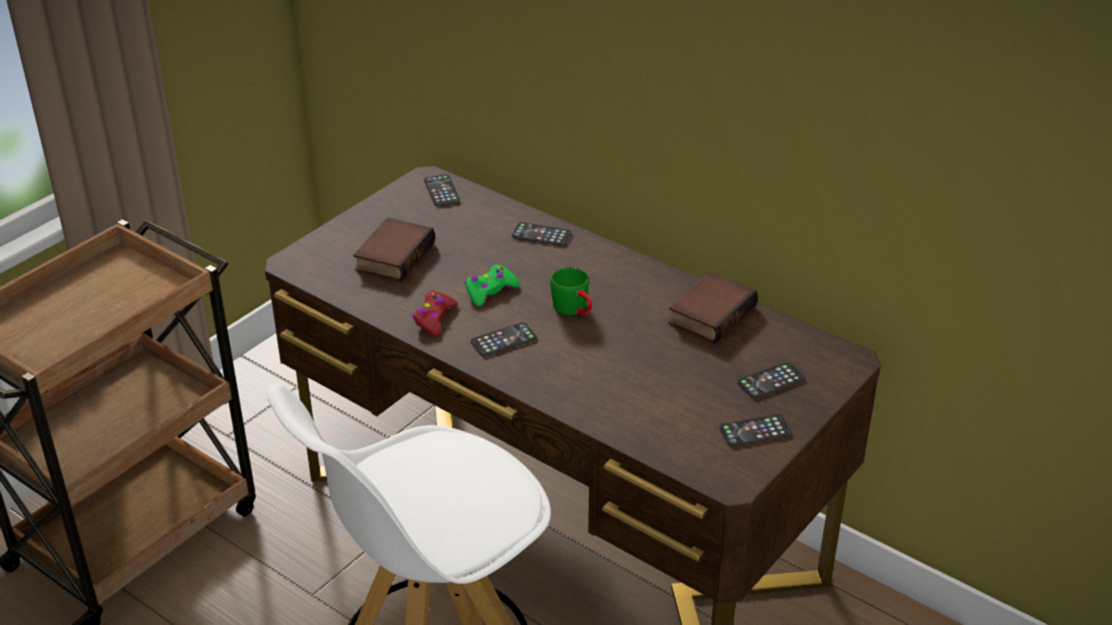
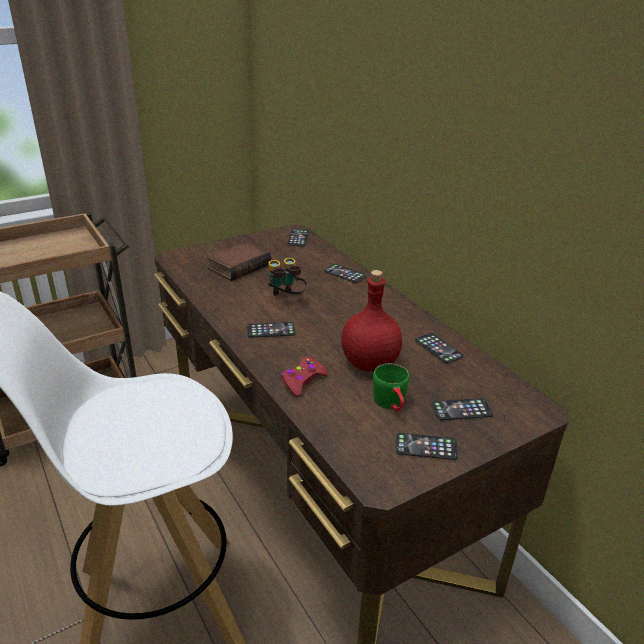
camera: 20 degrees right, 5 degrees down
red game controller [412,291,458,336] -> red game controller moved to [281,357,328,397]
green game controller [465,265,520,306] -> binoculars [268,258,307,296]
green mug [550,267,593,315] -> green mug moved to [373,363,410,411]
book [668,272,758,344] -> phone [415,333,464,364]
none -> red bottle [341,270,402,372]

